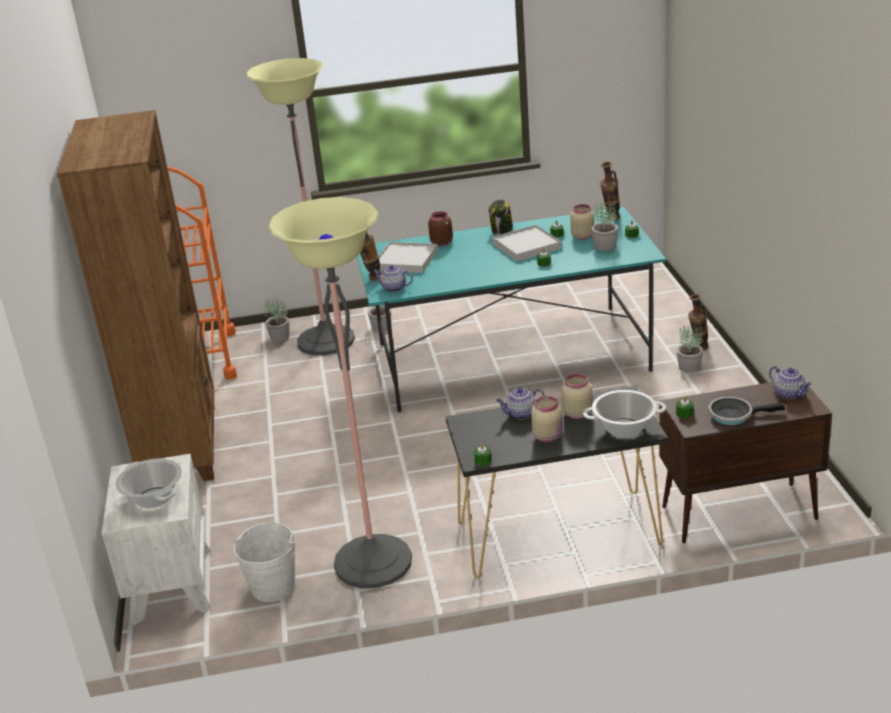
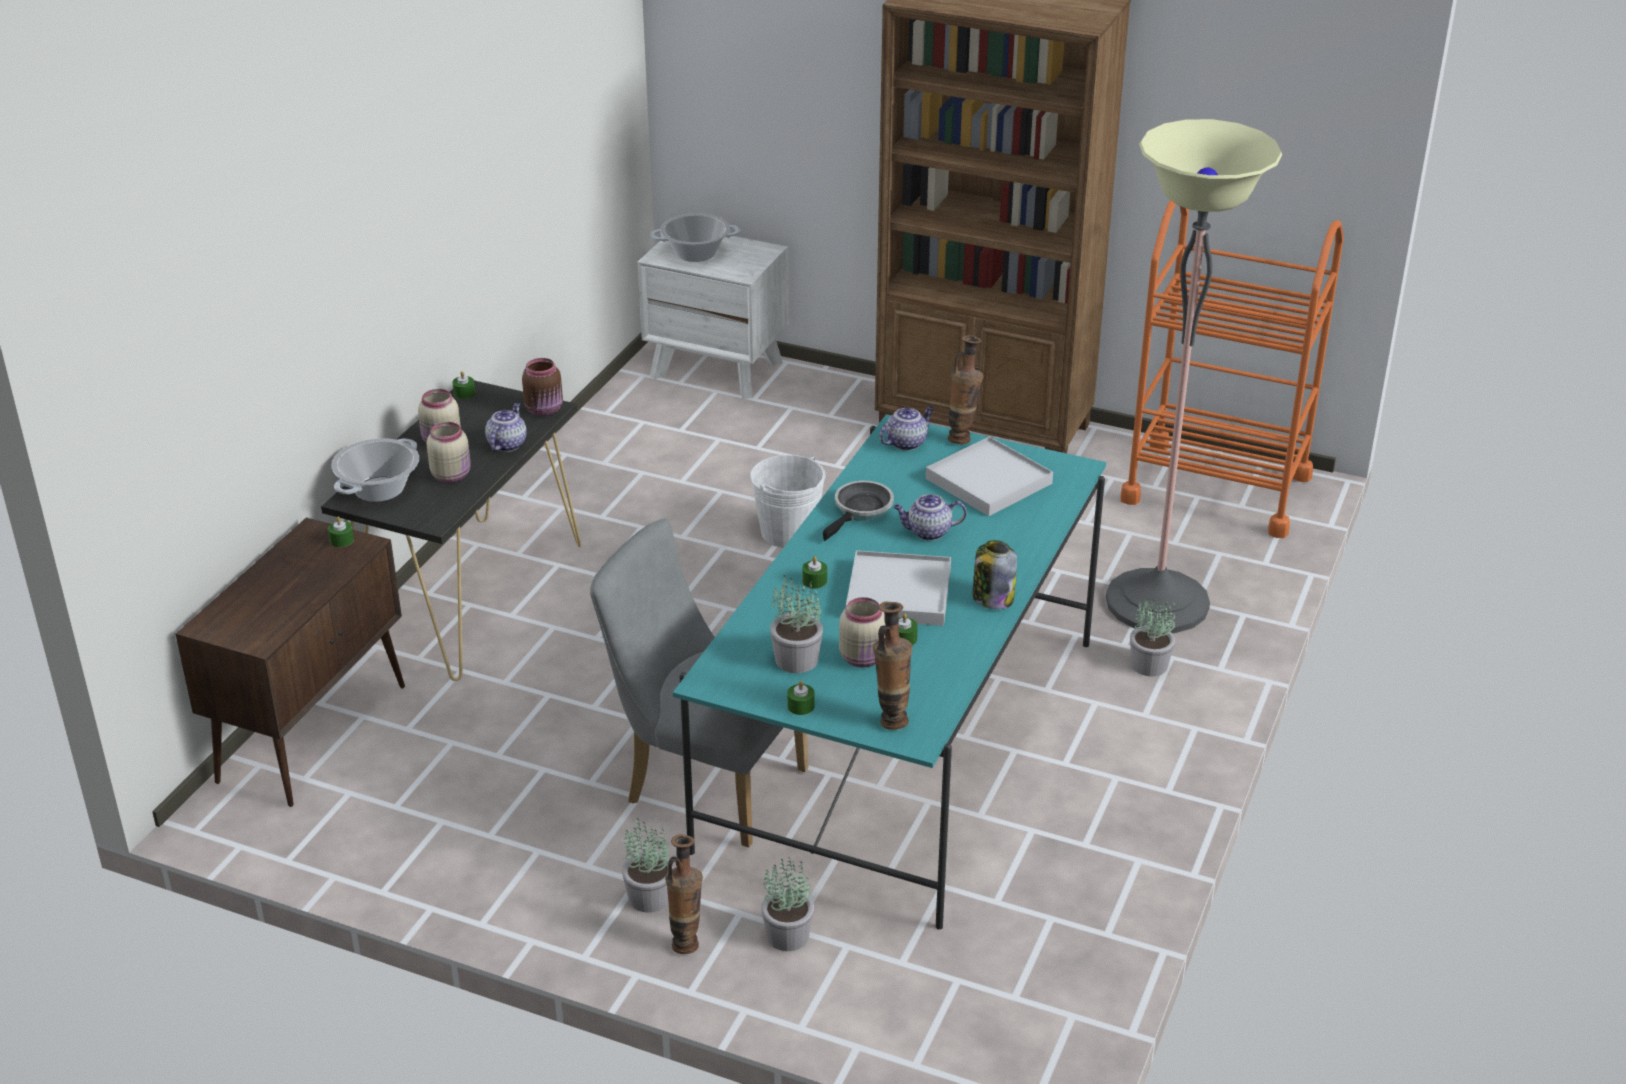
camera: 120 degrees right, 5 degrees up
white bucket [234,522,295,602] -> white bucket moved to [750,455,826,548]
potted plant [264,299,290,342] -> potted plant moved to [761,857,814,951]
floor lamp [268,197,412,588] -> none
brown jar [428,211,453,246] -> brown jar moved to [522,358,563,416]
frying pan [709,397,785,425] -> frying pan moved to [823,481,894,541]
teapot [769,366,812,399] -> teapot moved to [893,494,967,541]
none -> grey chair [590,519,808,848]

